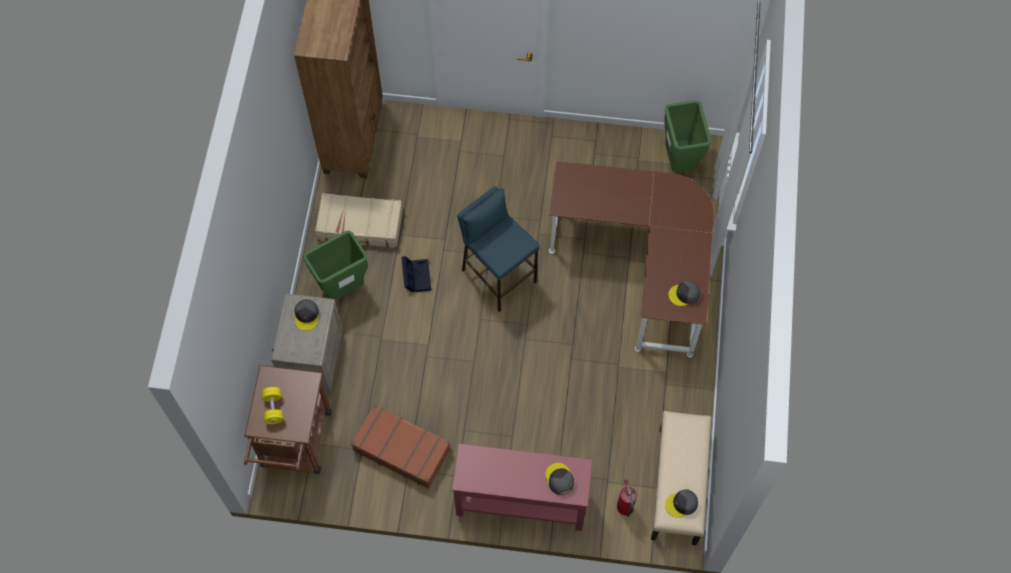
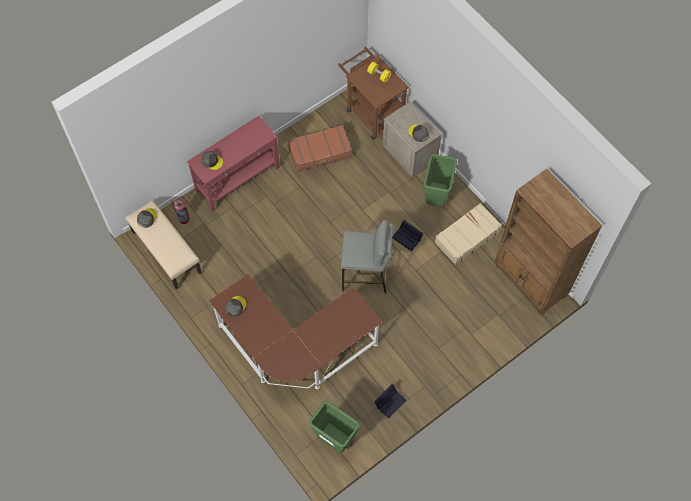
camera: 135 degrees right, 0 degrees up
blue stool [457,186,540,312] -> grey stool [341,220,393,293]
none -> black storage box [374,384,406,419]

